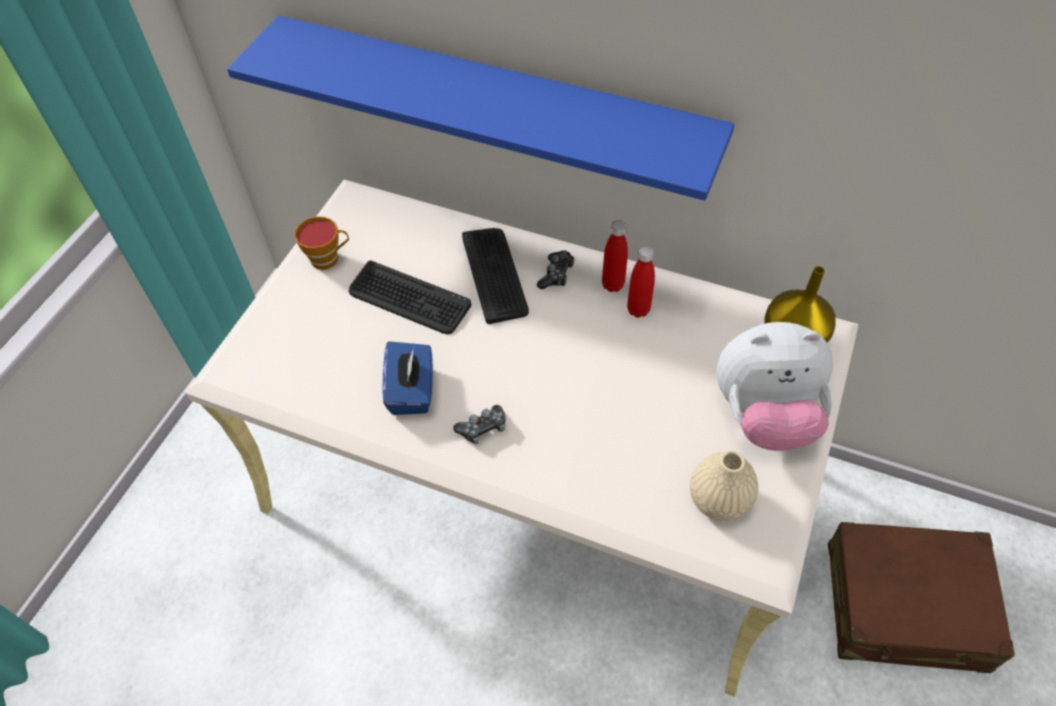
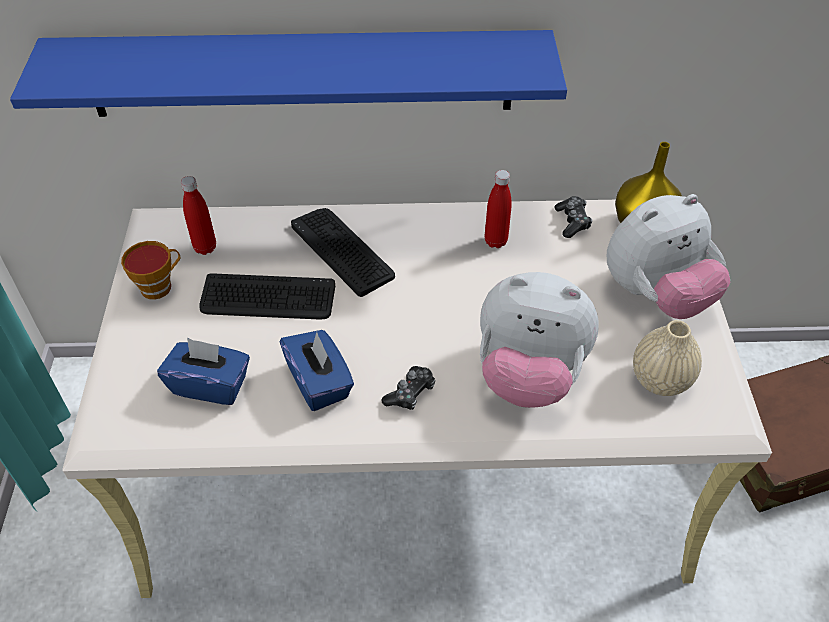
camera: 25 degrees left, 5 degrees down
game controller [537,250,575,289] -> game controller moved to [555,196,592,238]
red bottle [602,220,628,292] -> red bottle moved to [181,176,216,255]
none -> blue tissue box [157,338,250,405]
none -> plush toy [480,272,599,408]

